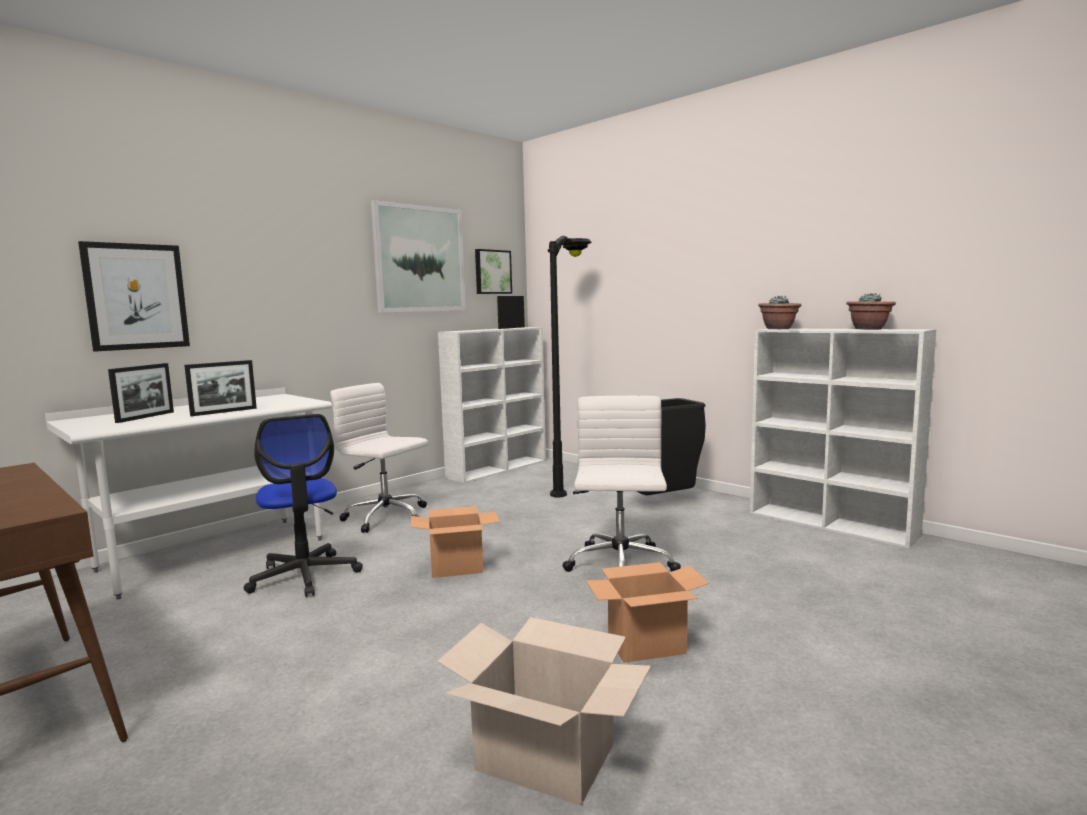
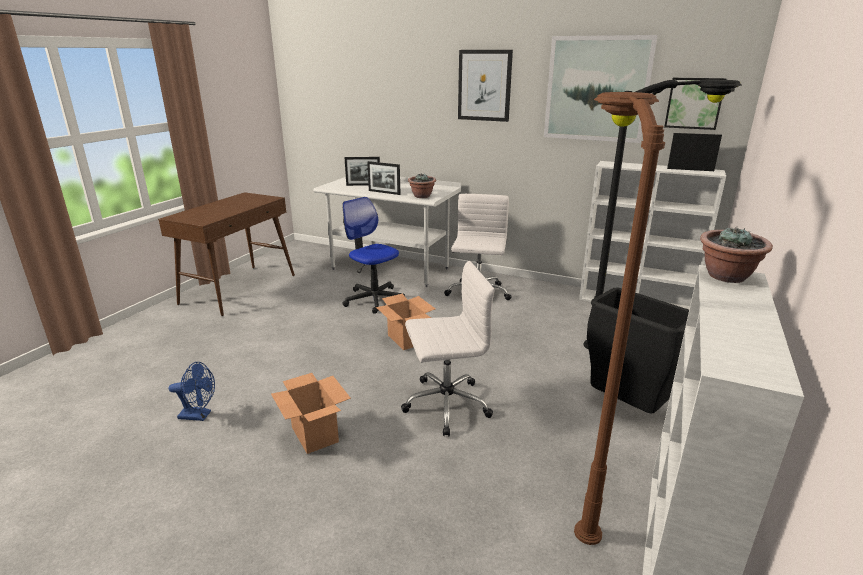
camera: 70 degrees right, 15 degrees up
picture [78,241,190,352] -> picture moved to [458,50,513,122]
office chair [244,414,363,597] -> office chair turned 90 degrees clockwise [342,197,405,314]
cardboard box [437,617,651,806] -> blue fan [169,362,215,421]
potted plant [846,293,896,330] -> potted plant moved to [408,174,436,198]
none -> brown floor lamp [574,92,665,545]

